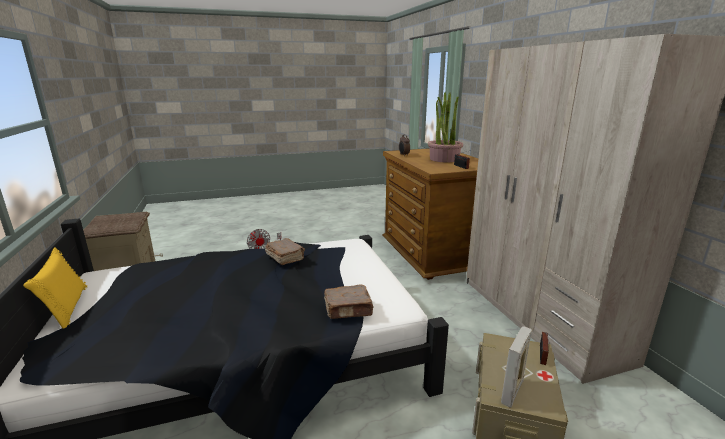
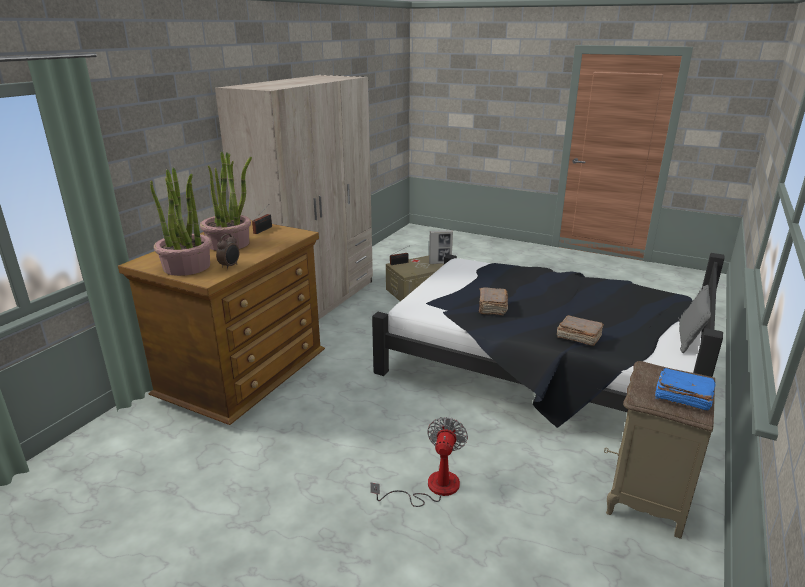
camera: 135 degrees left, 5 degrees up
yellow pillow [23,247,87,329] -> grey pillow [678,285,711,353]
brown book [324,284,373,319] -> brown book moved to [557,315,604,346]
none -> potted plant [150,168,212,276]
none -> blue book [654,368,716,411]

